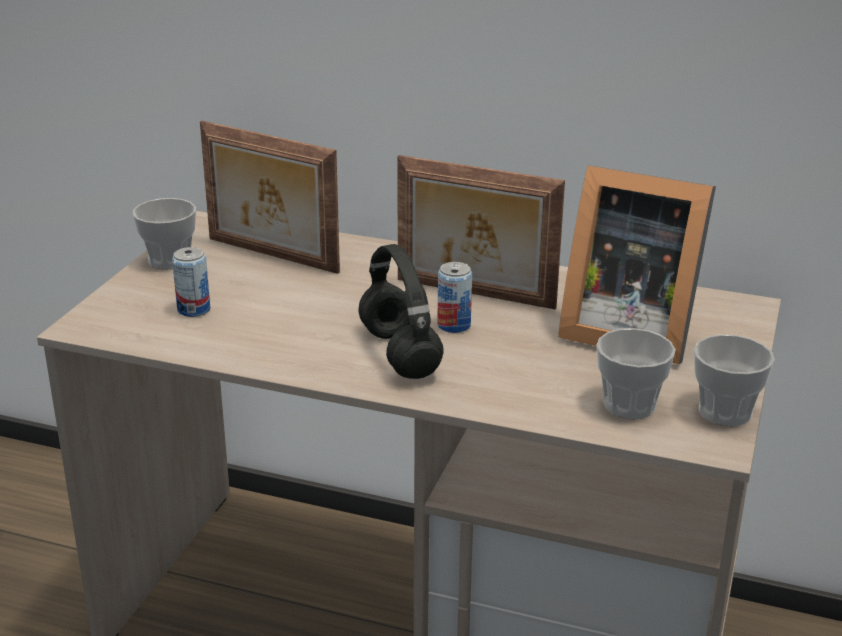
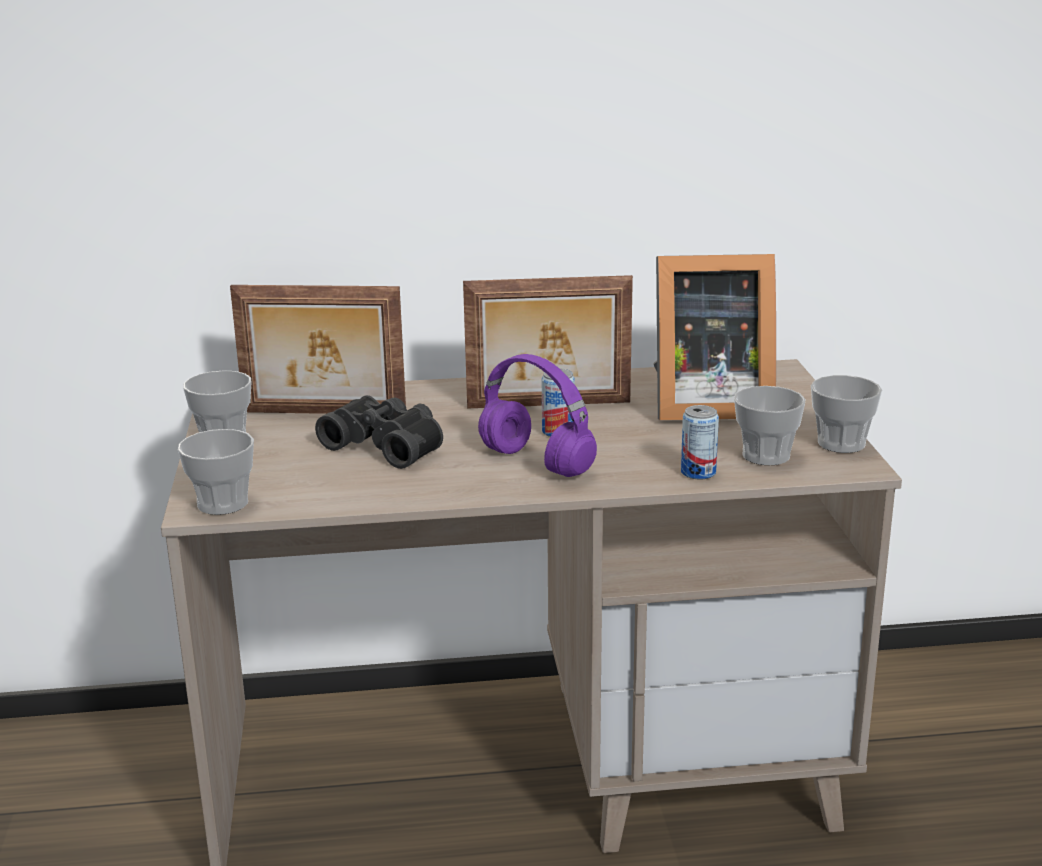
camera: 25 degrees left, 5 degrees down
can [172,247,210,317] -> can moved to [681,405,719,480]
black headphones [359,244,444,379] -> purple headphones [478,354,597,477]
none -> cup [178,429,254,515]
none -> black binoculars [315,395,443,469]

